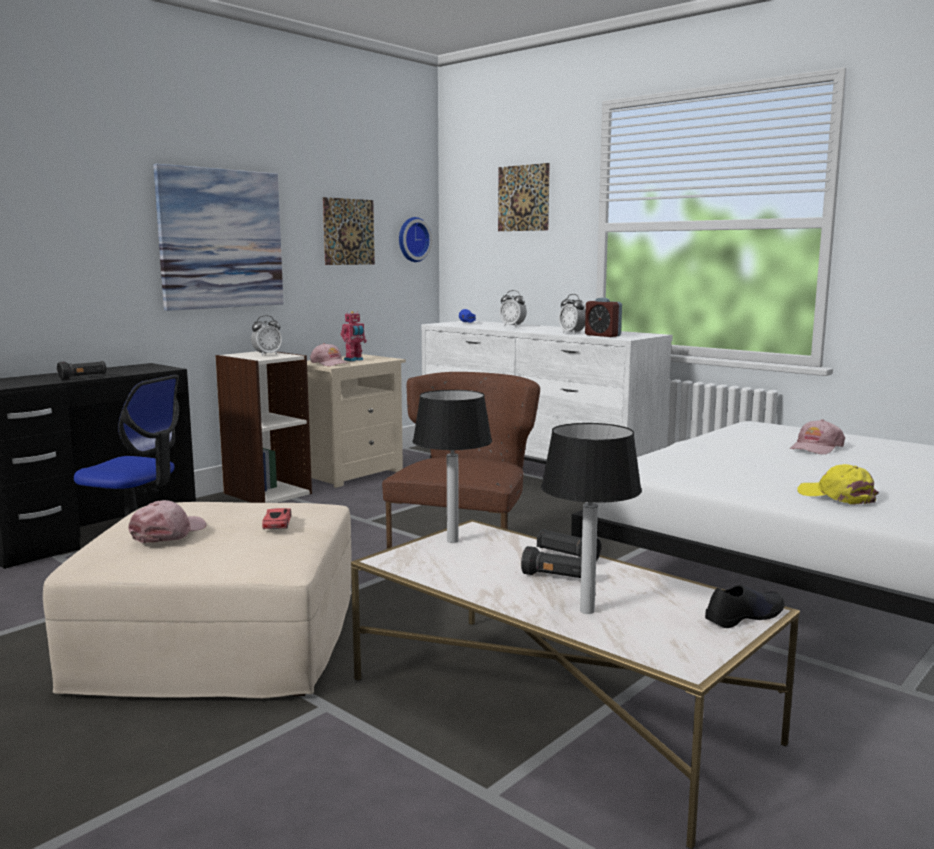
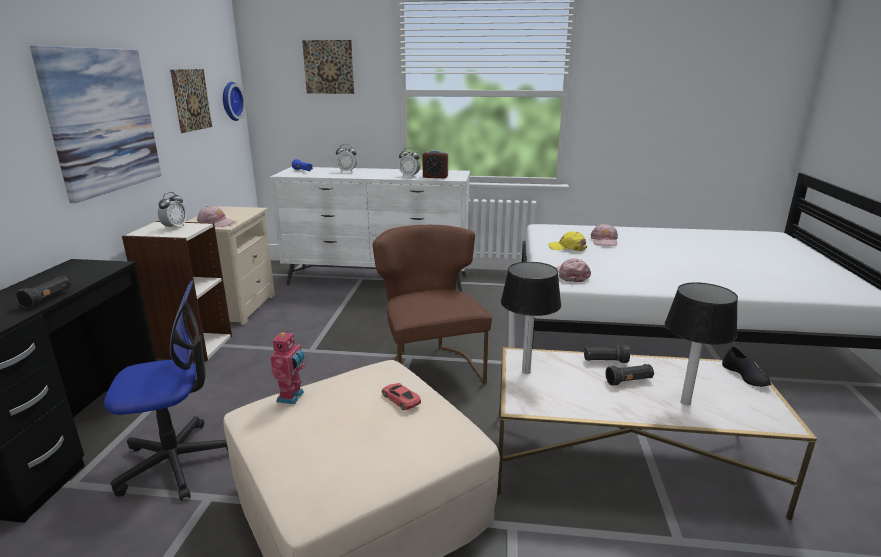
camera: 35 degrees left, 10 degrees up
pink cap [129,500,206,543] -> pink cap moved to [556,258,591,282]
toy robot [341,311,367,362] -> toy robot moved to [270,330,305,404]
black shoe [705,585,785,628] -> black shoe turned 135 degrees clockwise [722,347,772,387]
yellow cap [797,464,879,505] -> yellow cap moved to [549,231,587,251]

